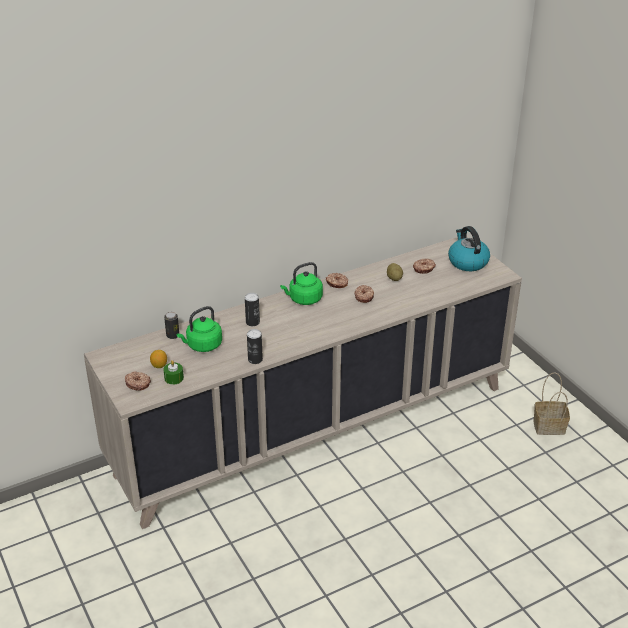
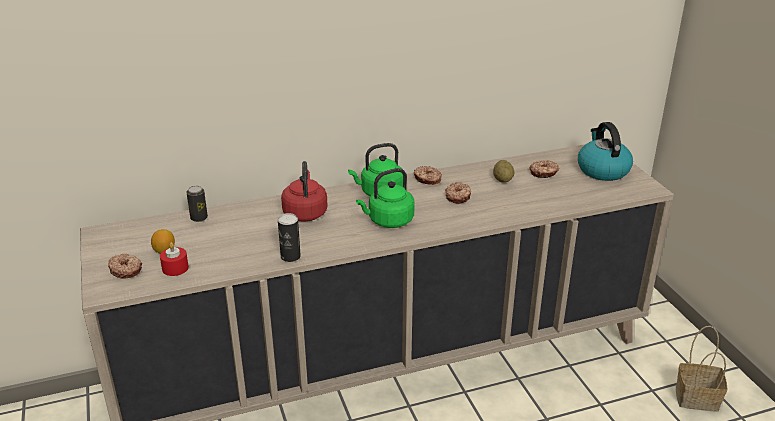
camera: 10 degrees right, 5 degrees down
green candle [163,360,184,385] -> red candle [160,242,189,276]
green kettle [177,306,222,352] -> green kettle moved to [356,168,415,228]
can [245,293,260,326] -> red kettle [281,161,328,221]

